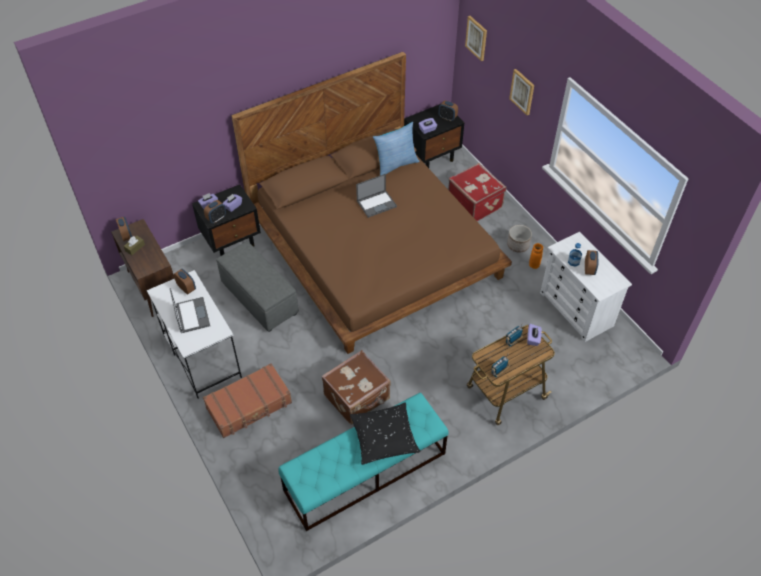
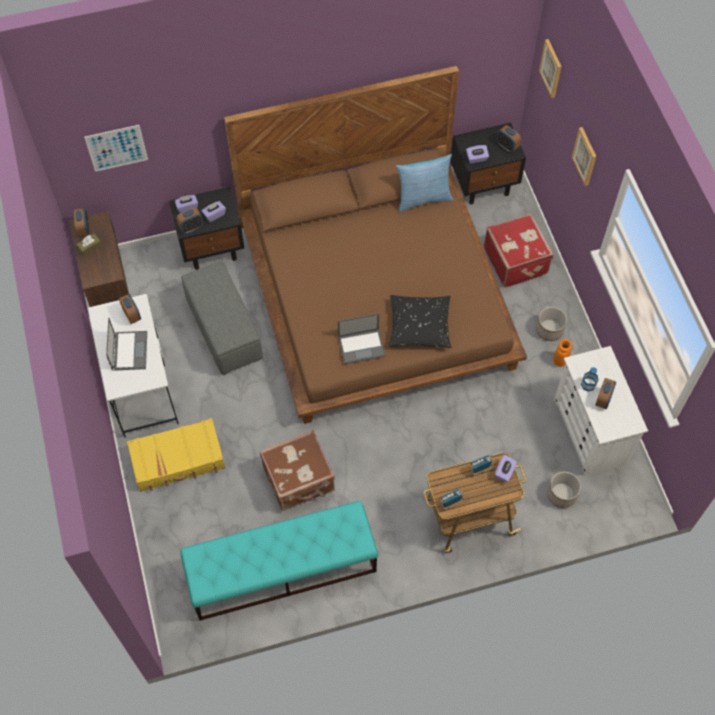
camera: 15 degrees right, 10 degrees up
brown suitcase [203,363,292,438] -> yellow suitcase [127,418,225,492]
black pillow [350,402,421,465] -> black pillow moved to [389,295,451,348]
laptop [356,174,397,218] -> laptop moved to [338,314,385,364]
none -> picture [84,125,148,172]
none -> planter [547,472,581,508]

